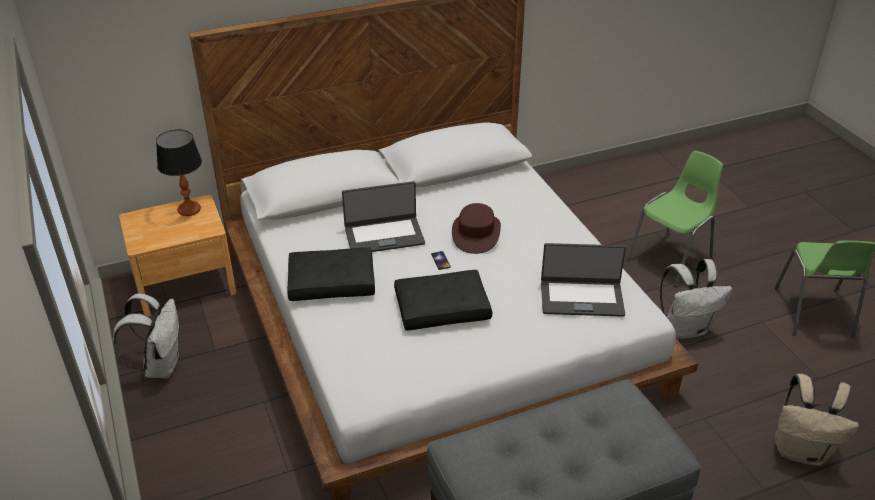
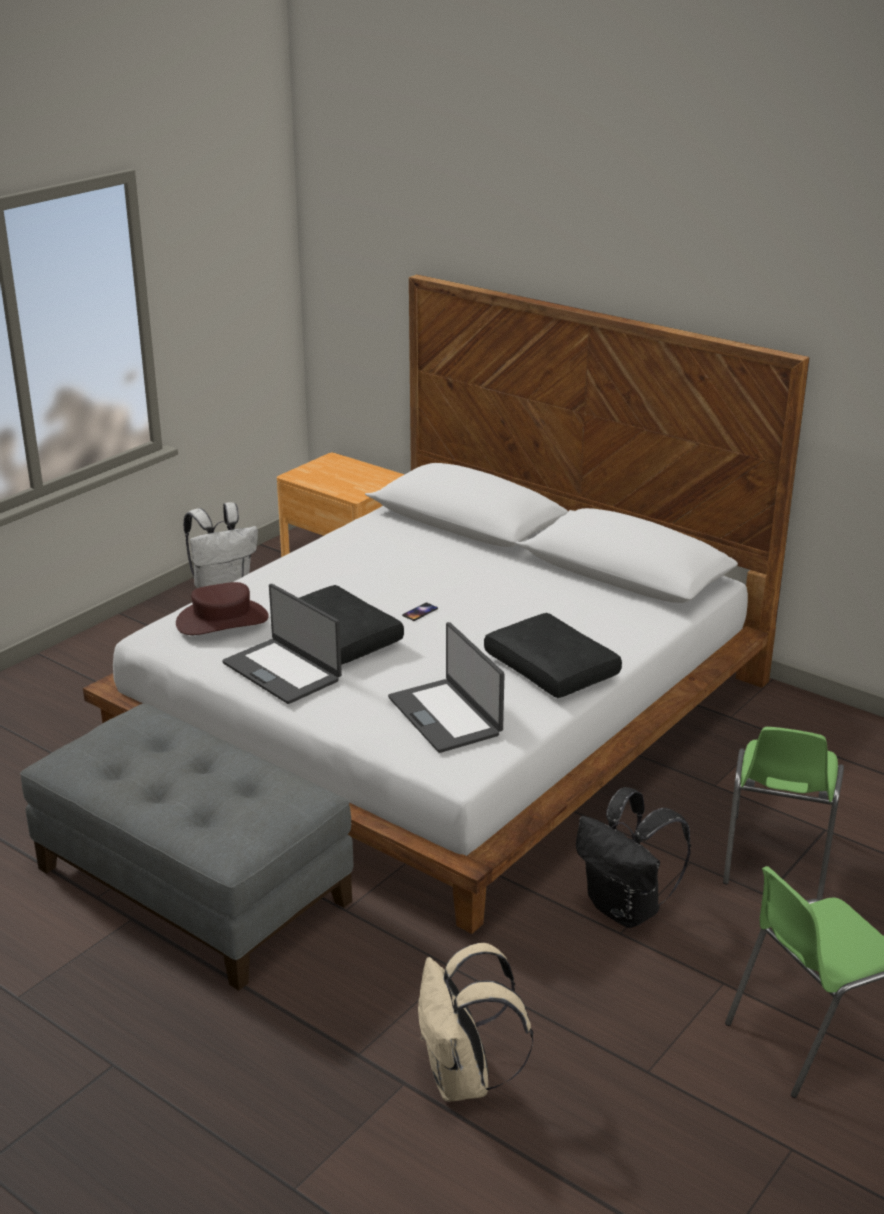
camera: 60 degrees right, 10 degrees down
table lamp [156,130,202,216] -> none
black pillow [287,247,375,301] -> black pillow moved to [484,613,622,698]
laptop [342,181,425,252] -> laptop moved to [222,584,342,704]
brown hat [452,203,501,254] -> brown hat moved to [176,582,269,635]
green chair [627,151,723,287] -> green chair turned 90 degrees clockwise [723,727,844,900]
white backpack [660,259,732,339] -> black backpack [576,787,691,928]

